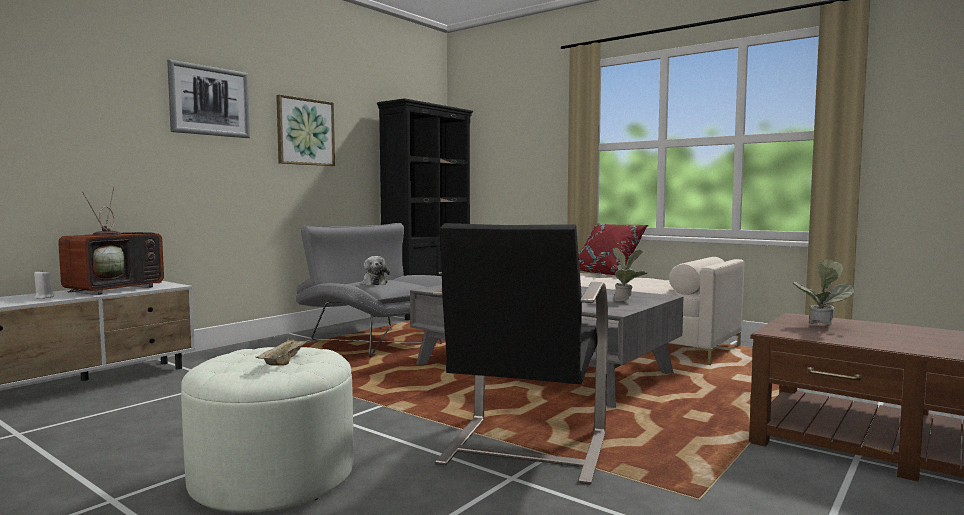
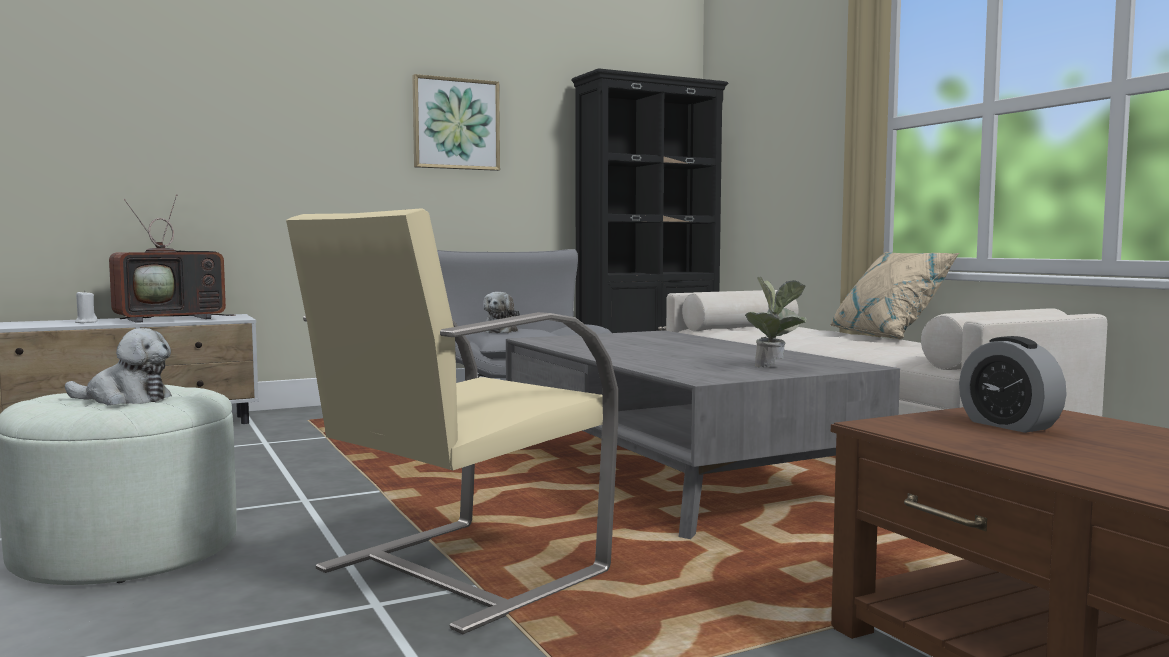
camera: 25 degrees right, 0 degrees up
picture [167,59,250,138] -> none
beige tray [255,337,311,366] -> plush toy [65,328,172,405]
black armchair [432,223,608,484] -> beige armchair [286,208,618,634]
red pillow [579,223,648,275] -> beige pillow [830,252,959,339]
potted plant [792,259,854,325] -> alarm clock [959,336,1067,433]

